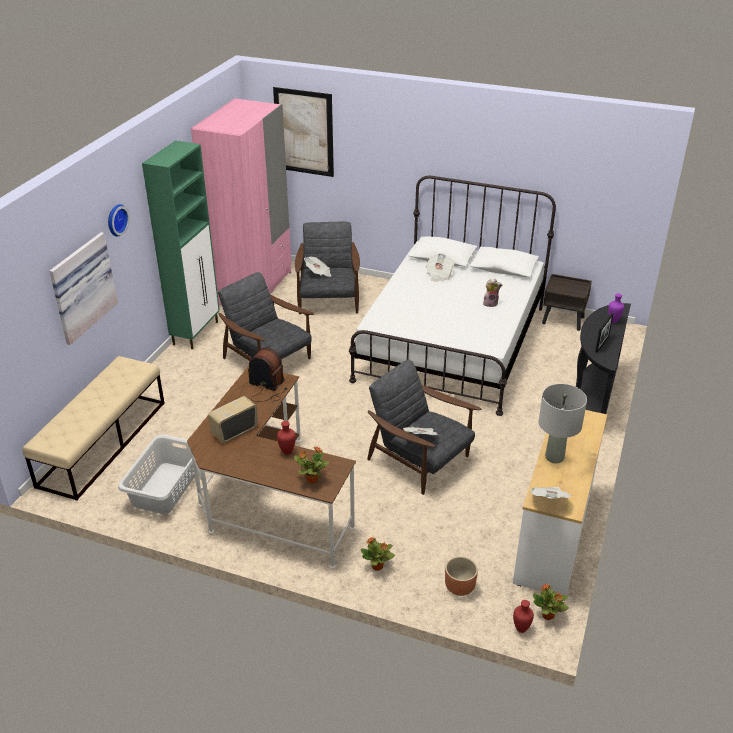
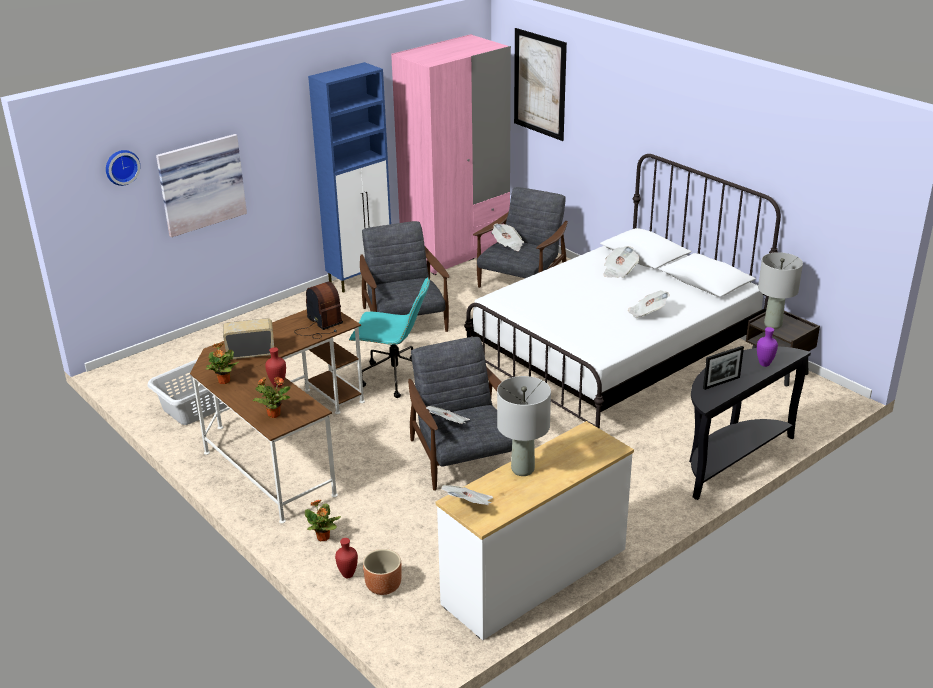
camera: 30 degrees right, 5 degrees down
beige bench [23,356,165,501] -> none
wall clock [108,204,130,237] -> wall clock moved to [106,150,141,186]
green cabinet [142,140,220,350] -> blue cabinet [308,62,391,293]
plush toy [483,279,503,307] -> newspaper [627,290,670,318]
red vase [513,600,534,633] -> red vase moved to [335,538,358,578]
potted plant [533,584,569,620] -> potted plant moved to [205,344,239,384]
none -> turquoise office chair [349,278,430,398]
none -> grey table lamp [758,252,803,329]

